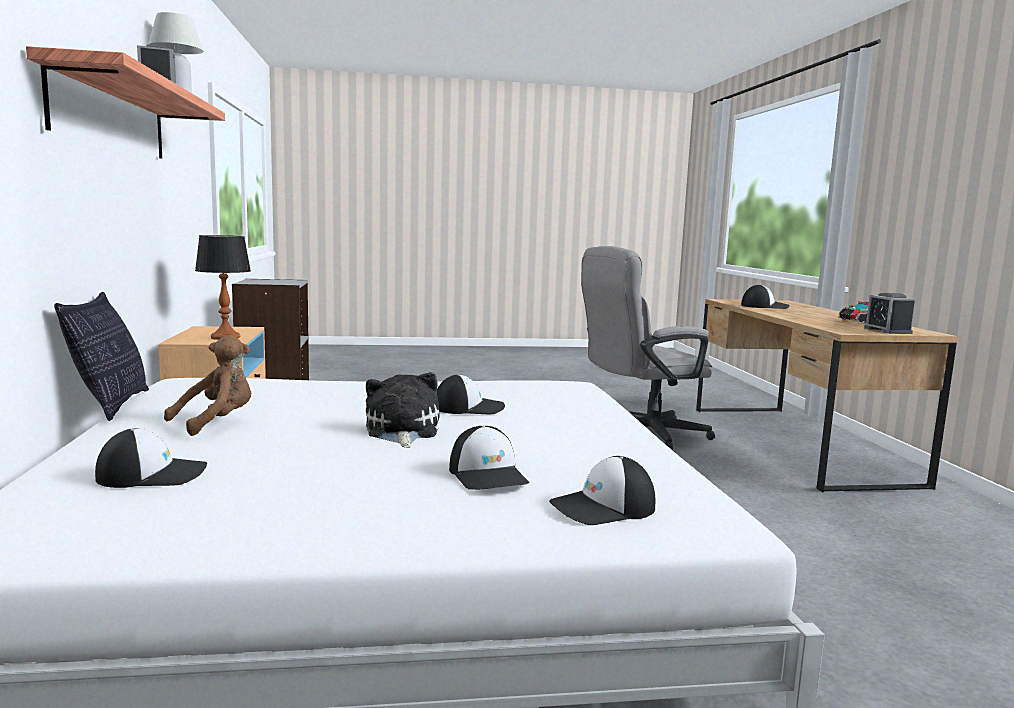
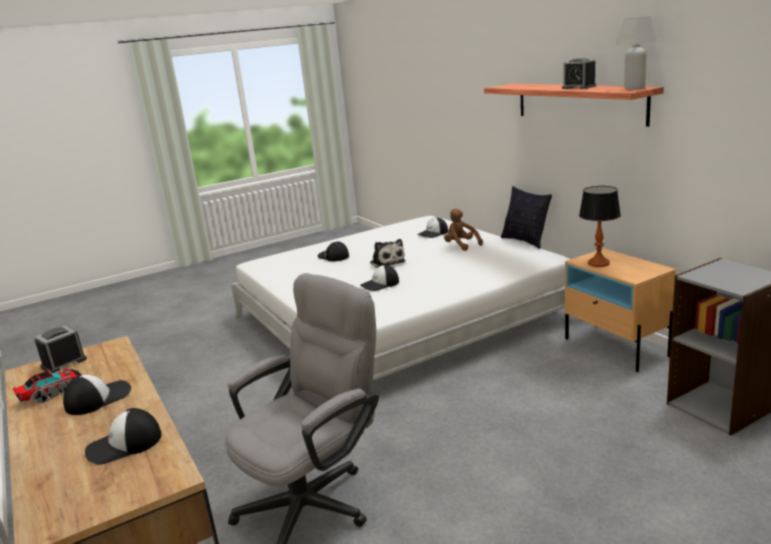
camera: 160 degrees right, 10 degrees up
brown plush toy [164,335,251,436] -> brown plush toy turned 120 degrees clockwise [444,209,483,251]
cap [549,456,655,525] -> cap moved to [63,375,131,415]
alarm clock [864,293,916,334] -> alarm clock turned 105 degrees counterclockwise [35,326,87,373]

